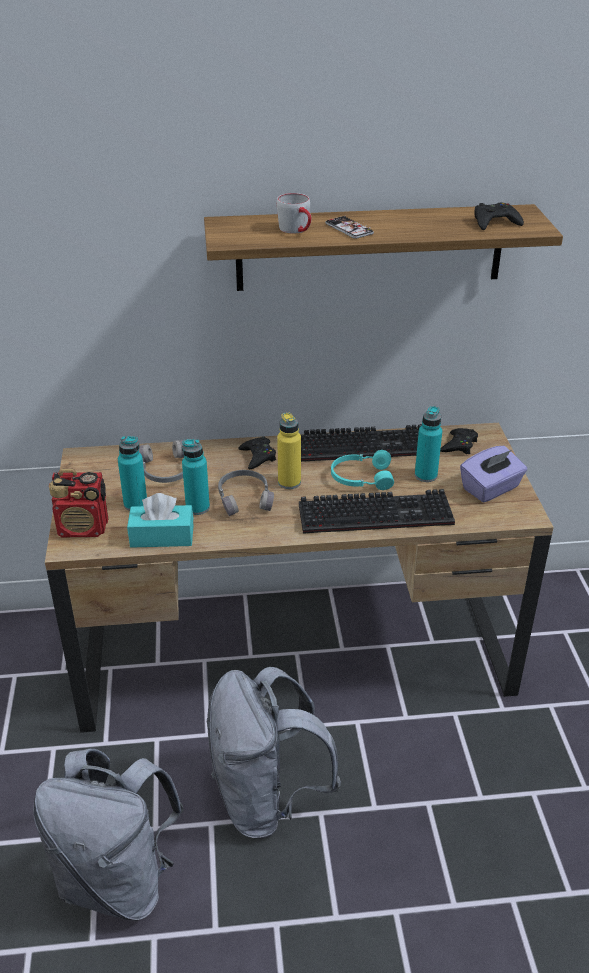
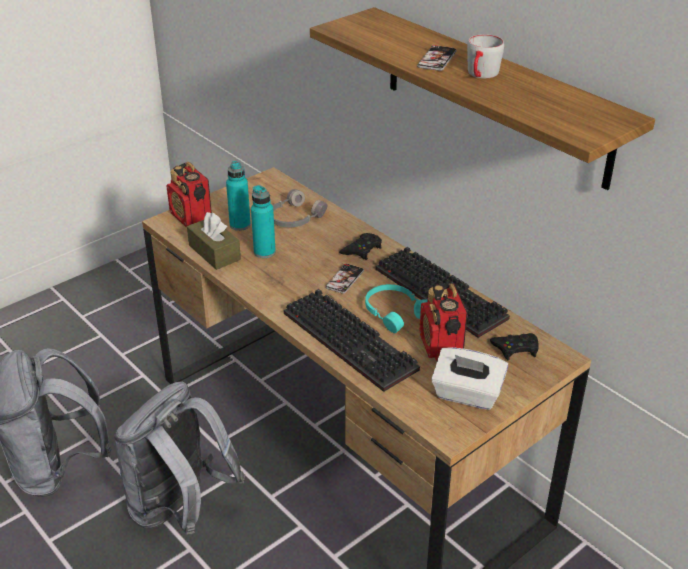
camera: 55 degrees right, 0 degrees up
turquoise tissue box [127,493,194,548] -> brown tissue box [187,212,241,270]
grey headphones [218,470,274,516] -> none
grey mug [277,193,312,234] -> grey mug moved to [467,34,504,78]
yellow bottle [277,412,301,489] -> phone [325,264,364,294]
turquoise bottle [415,406,442,482] -> radio [420,283,468,361]
purple tissue box [460,446,527,502] -> white tissue box [431,347,508,410]
black game controller [474,203,524,230] -> none

